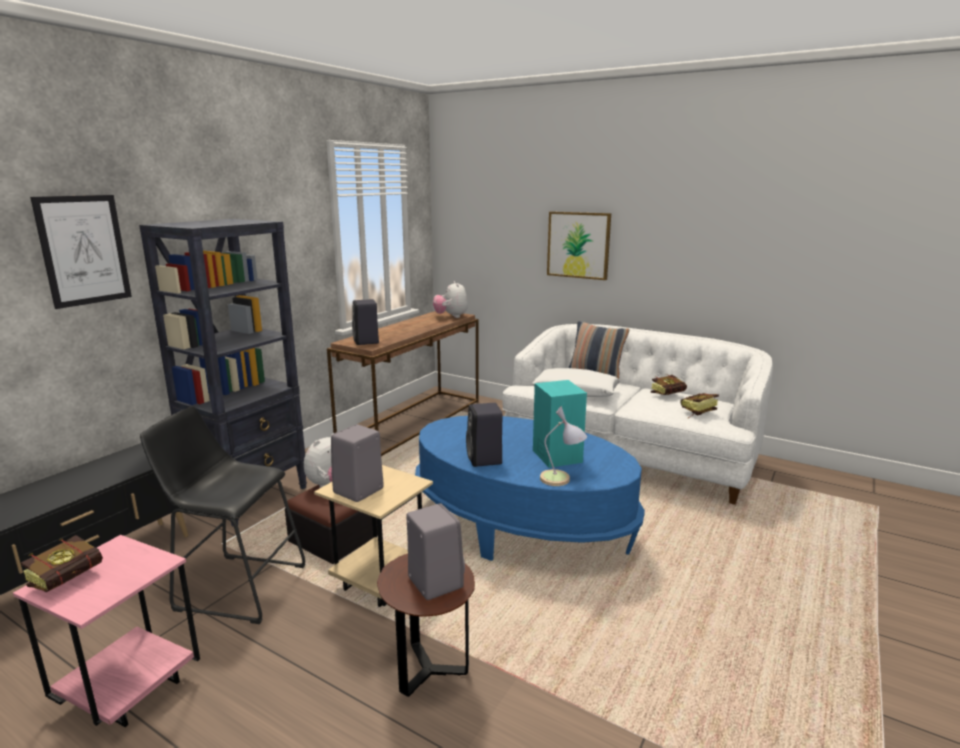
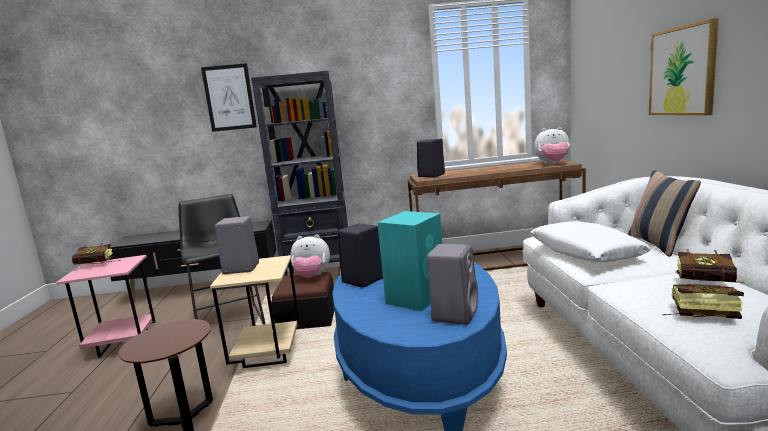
camera: 55 degrees right, 5 degrees down
grey speaker [406,503,465,600] -> grey speaker moved to [427,244,478,325]
plush toy [433,281,468,318] -> plush toy turned 120 degrees counterclockwise [534,127,570,164]
table lamp [540,406,587,486] -> none

